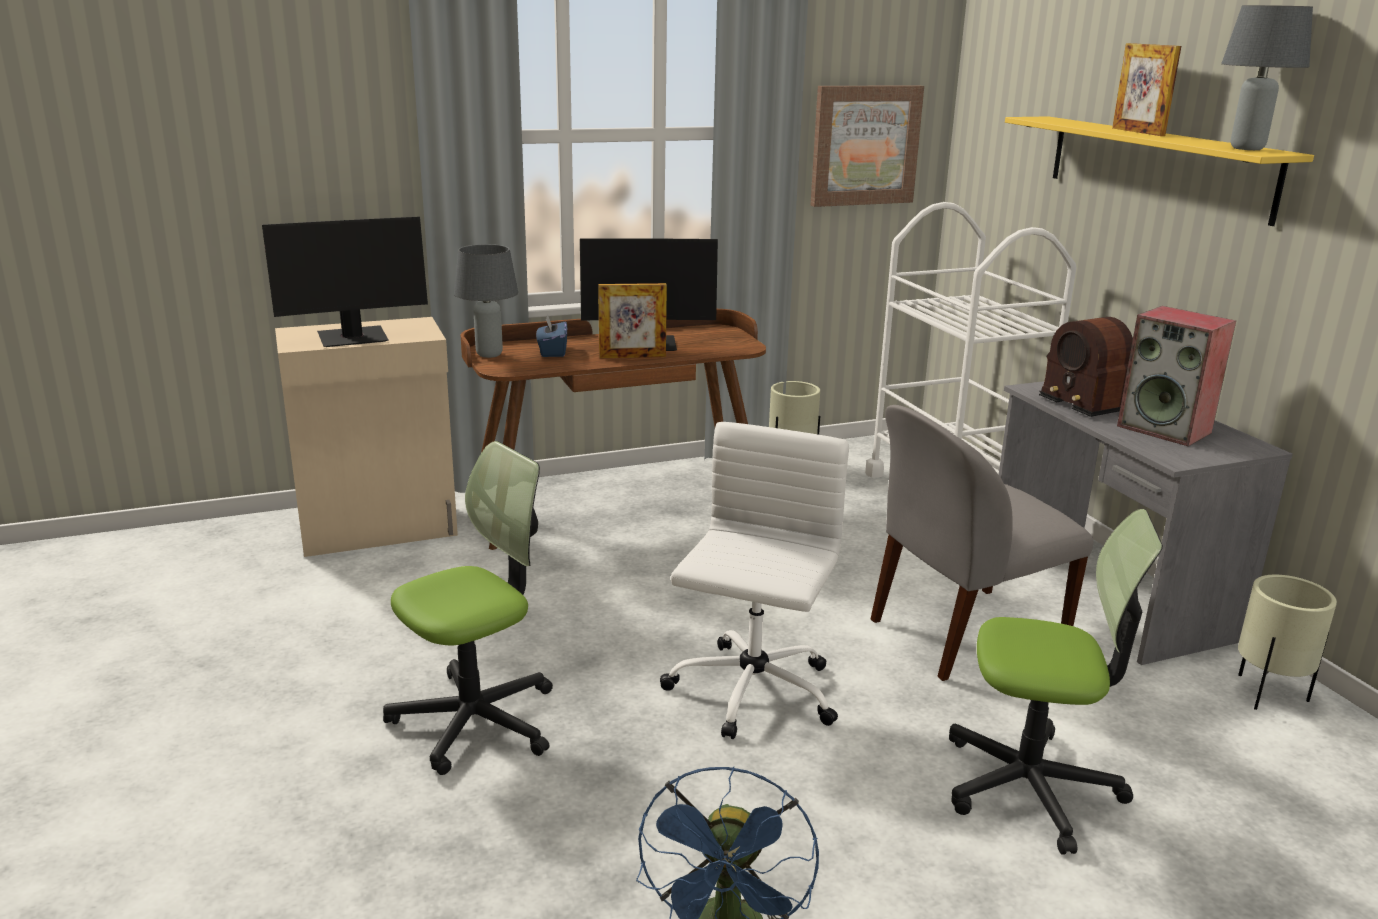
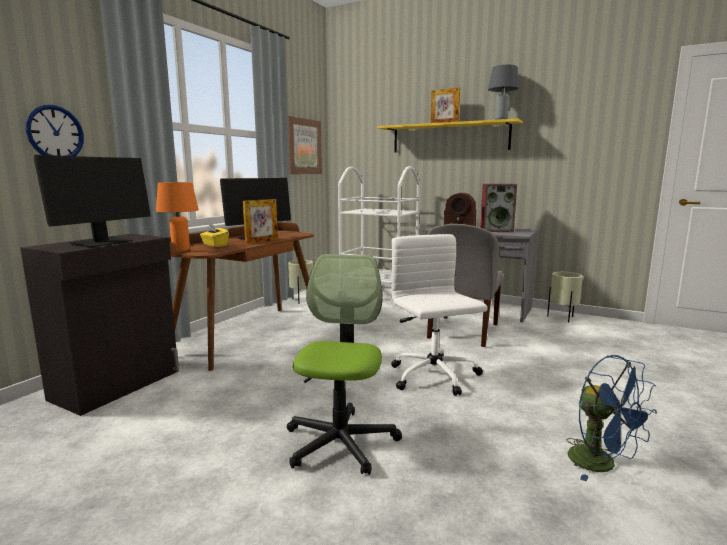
camera: 40 degrees left, 10 degrees down
beige cabinet [275,317,458,557] -> black cabinet [20,234,179,416]
grey table lamp [454,244,518,358] -> orange table lamp [156,182,199,252]
blue tissue box [536,314,567,357] -> yellow tissue box [200,224,229,247]
office chair [949,509,1163,855] -> none
none -> wall clock [26,105,84,156]

